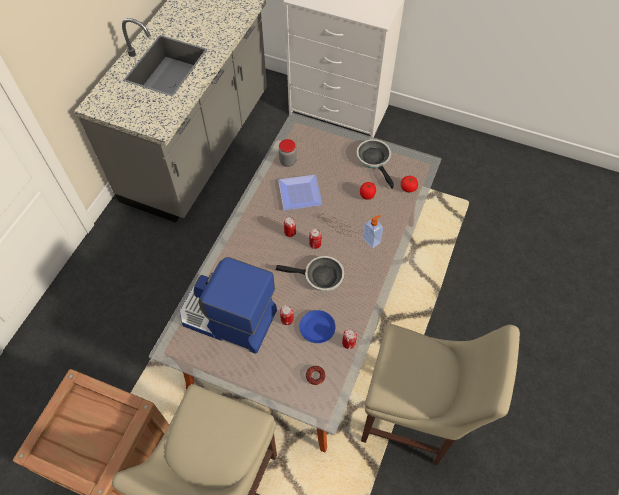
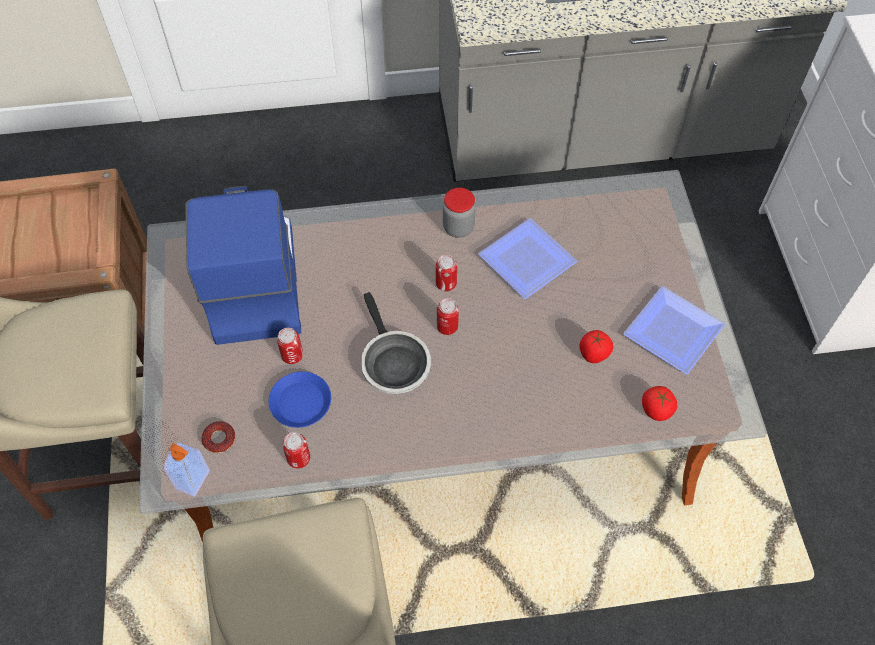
camera: 60 degrees right, 0 degrees up
jar [279,139,297,167] -> jar moved to [443,188,476,238]
frying pan [357,139,394,189] -> plate [623,286,725,374]
soap dispenser [362,215,383,248] -> soap dispenser moved to [164,442,210,497]

